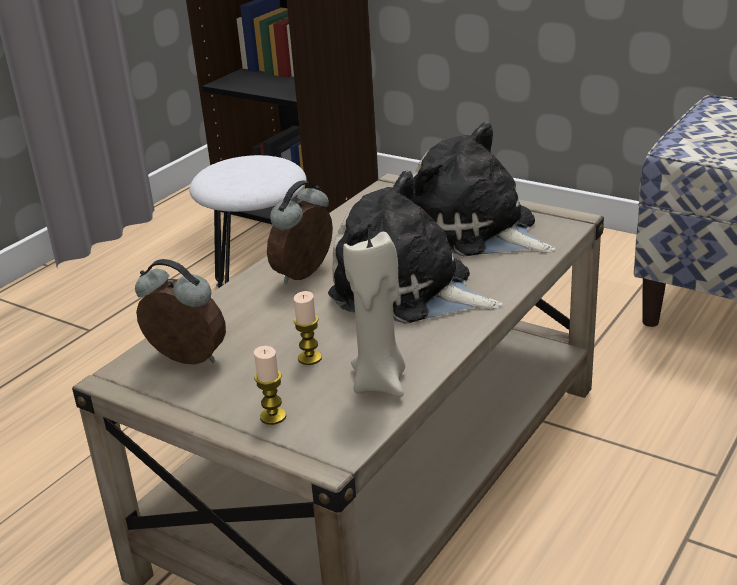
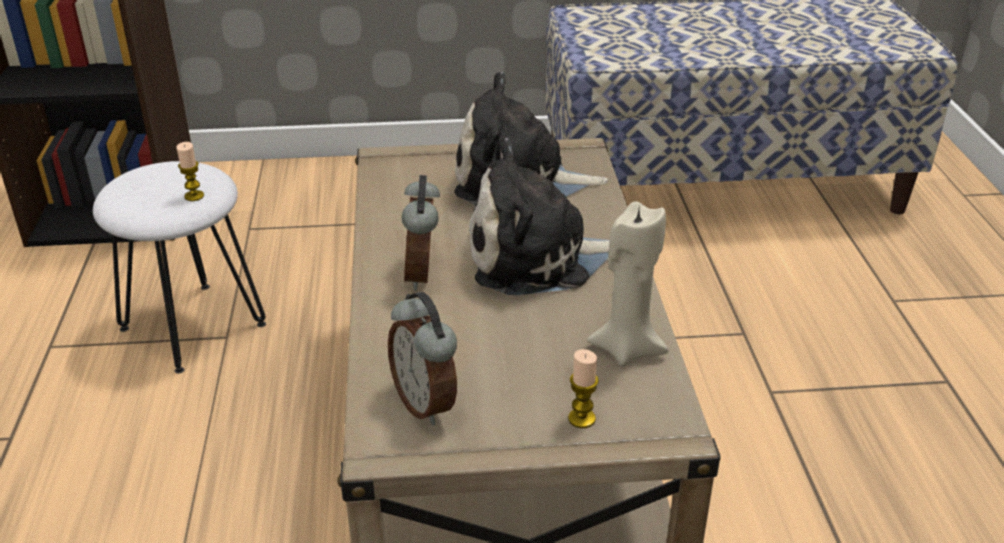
camera: 40 degrees left, 5 degrees up
alarm clock [135,259,226,364] -> alarm clock turned 105 degrees counterclockwise [388,292,457,426]
candle [293,291,322,365] -> candle moved to [177,142,204,201]

